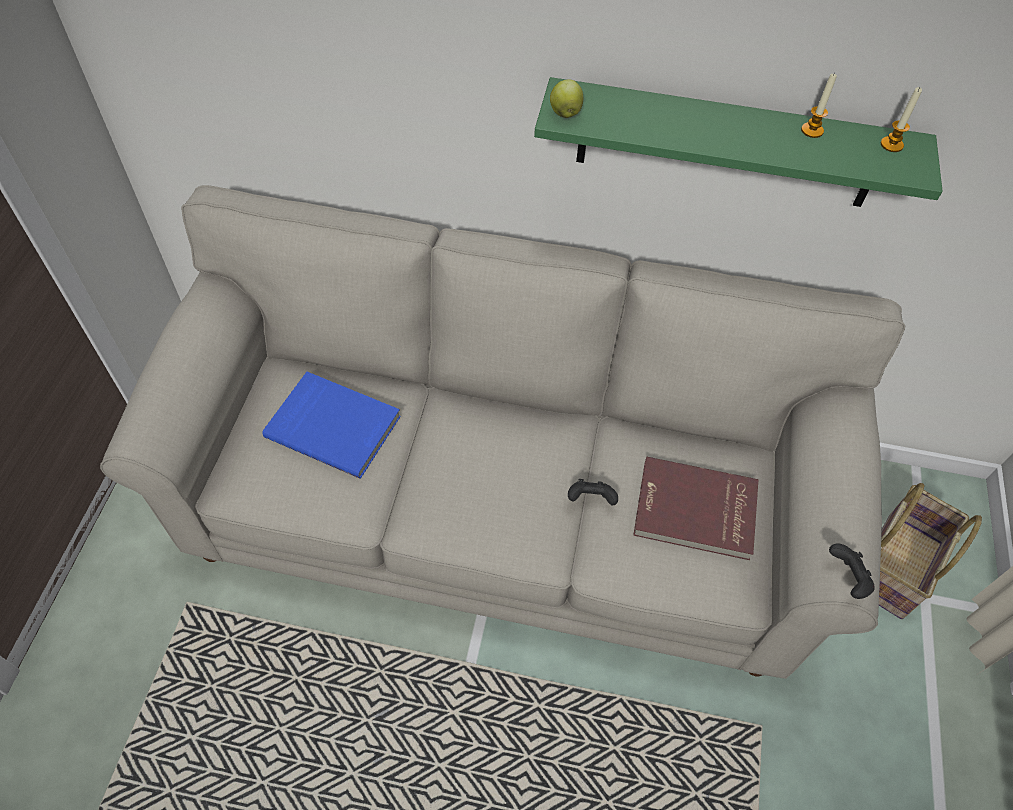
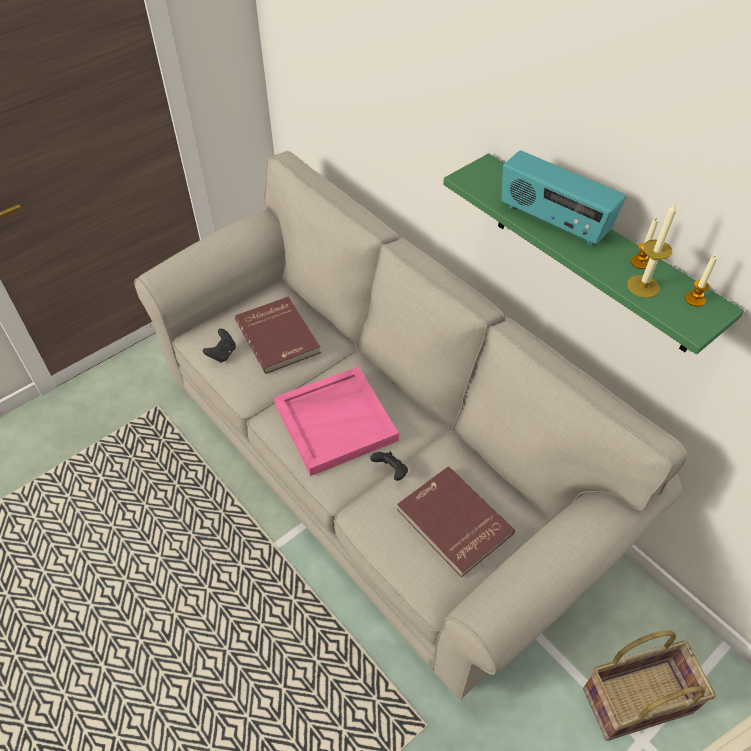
camera: 40 degrees right, 5 degrees down
blue book [263,372,401,479] -> red book [235,297,321,374]
apple [550,79,583,118] -> none
black game controller [829,543,875,599] -> black game controller moved to [203,329,236,363]
none -> pink tray [274,366,399,476]
none -> radio [501,150,626,246]
none -> candle [627,202,677,298]

